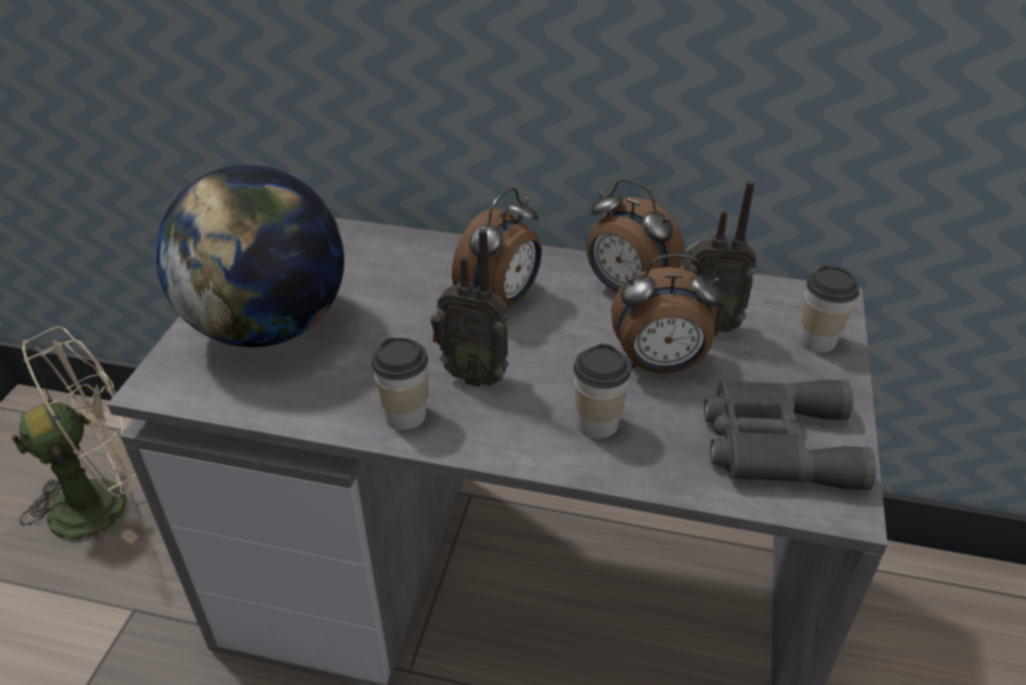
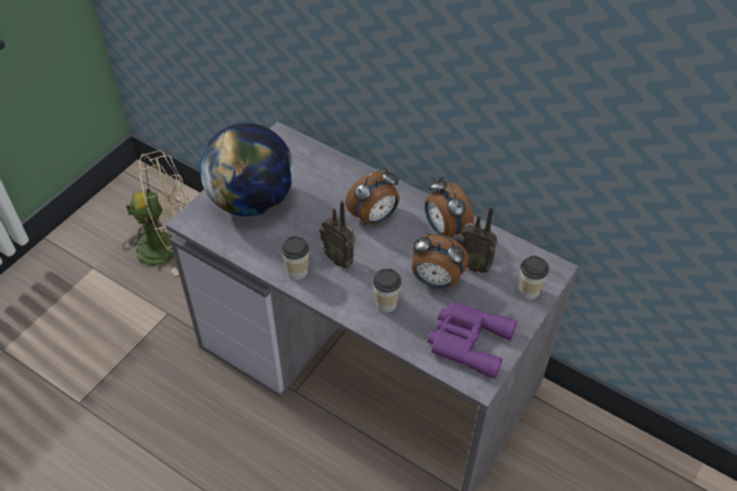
camera: 20 degrees right, 10 degrees up
grey binoculars [704,380,876,490] -> purple binoculars [427,301,517,379]

